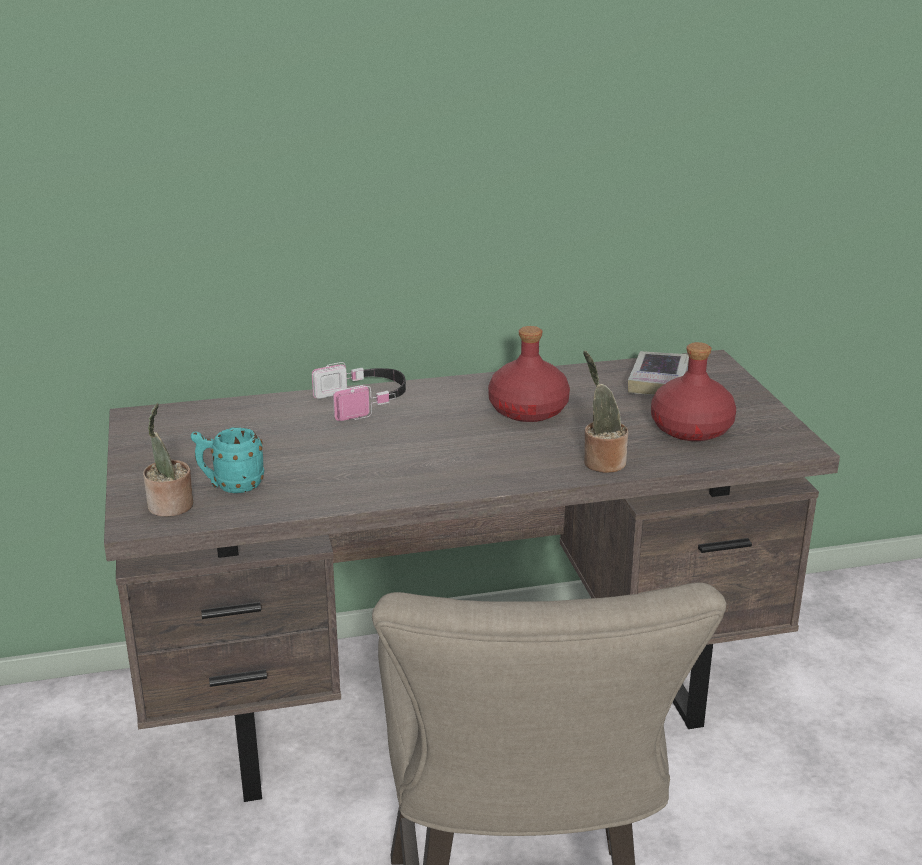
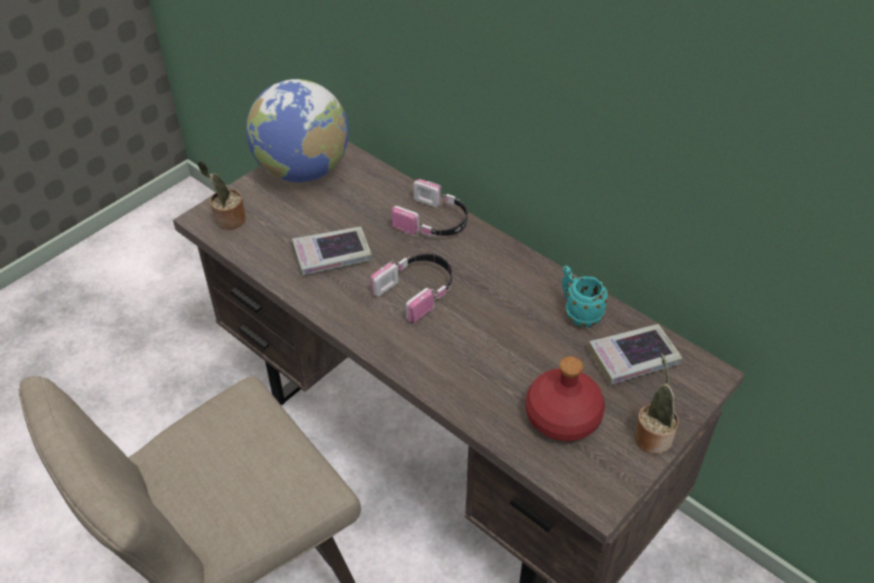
camera: 55 degrees right, 20 degrees up
turquoise mug [191,427,264,493] -> turquoise mug moved to [562,266,609,327]
red bottle [488,326,570,422] -> none
potted plant [583,351,628,473] -> potted plant moved to [634,353,678,454]
none -> globe [246,79,349,182]
none -> book [292,227,372,275]
none -> headphones [371,254,452,323]

